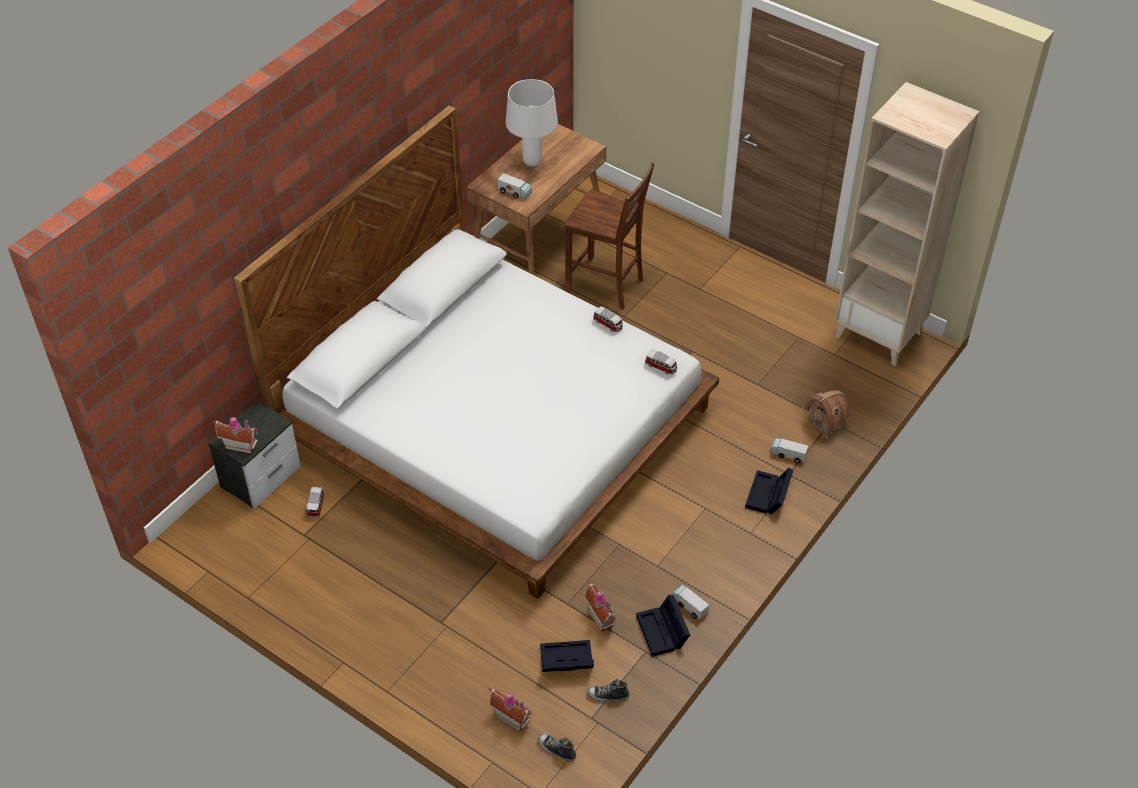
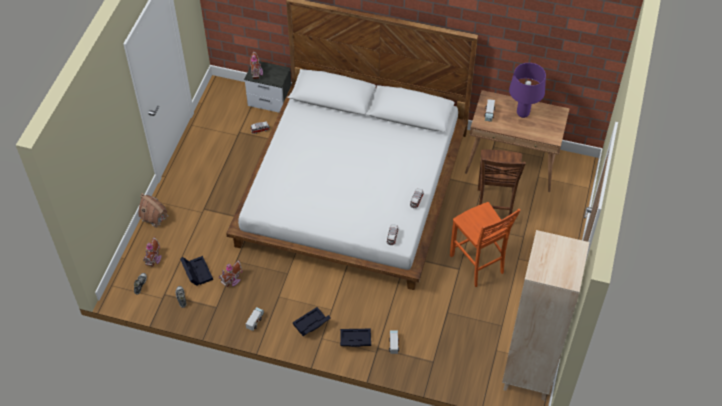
camera: 70 degrees right, 5 degrees up
white table lamp [506,79,558,166] -> purple table lamp [509,63,546,118]
black storage box [636,595,690,657] -> black storage box moved to [293,307,330,336]
toy house [804,390,850,439] -> toy house moved to [139,193,169,228]
none -> orange chair [450,202,520,287]

